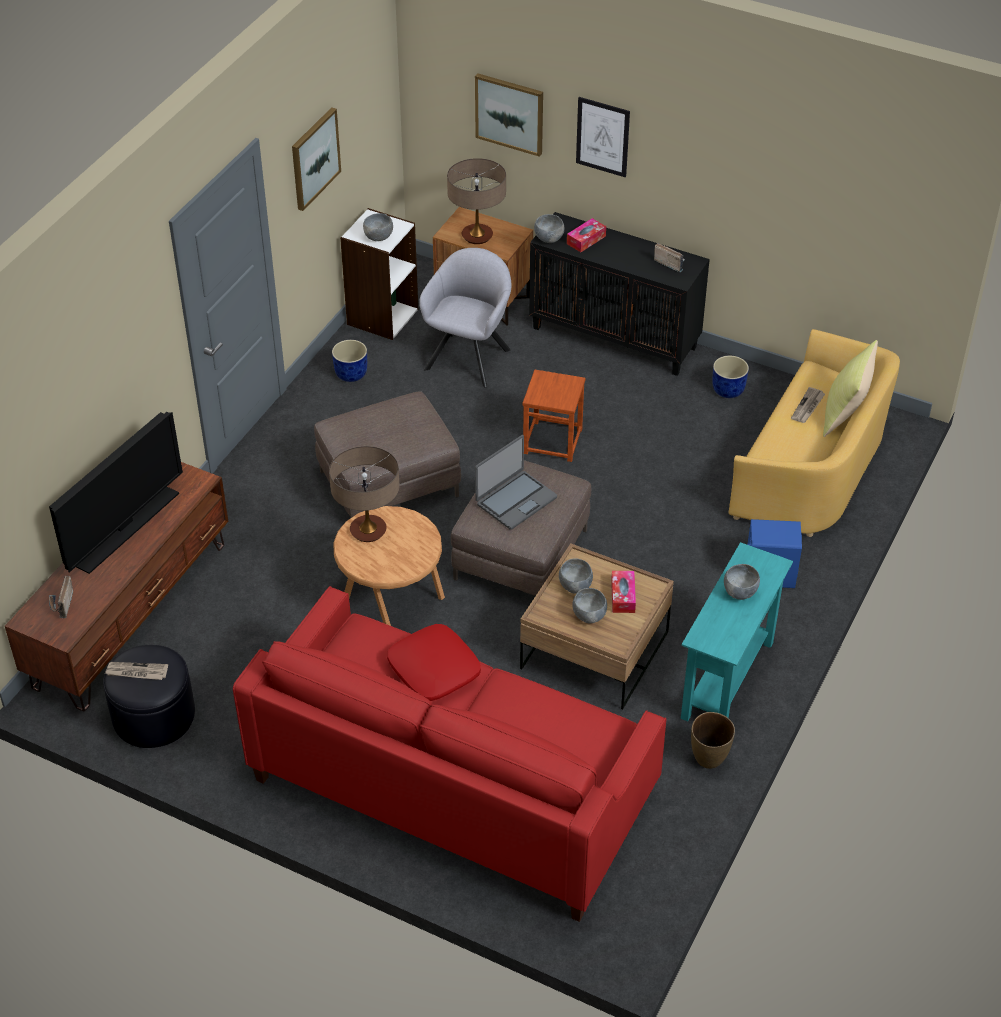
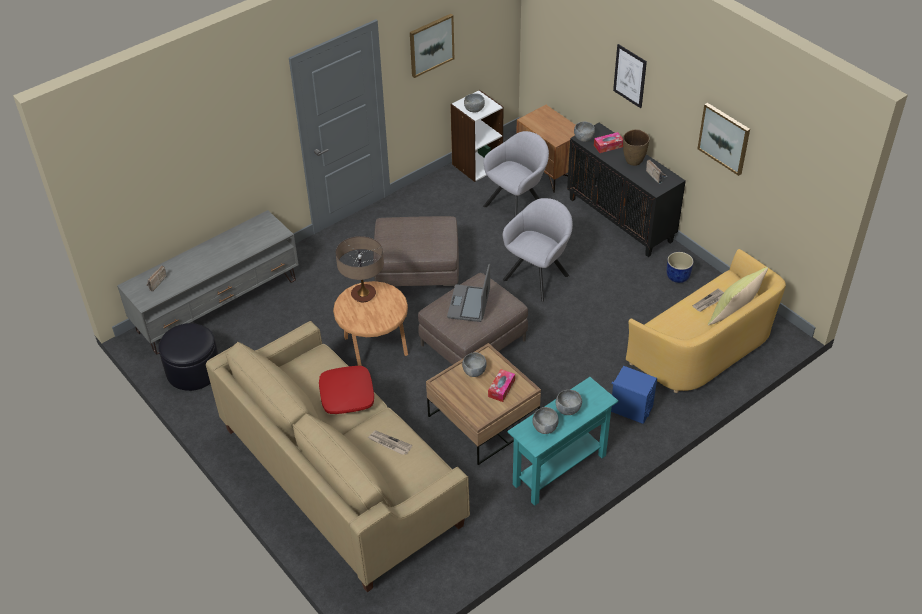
camera: 25 degrees right, 0 degrees up
brown tv stand [5,462,229,711] -> grey tv stand [117,210,299,355]
television [49,412,183,574] -> none
newspaper [104,662,168,680] -> newspaper moved to [368,430,412,455]
red sofa [233,586,666,922] -> beige sofa [206,321,470,592]
blue planter [332,340,367,382] -> none
table lamp [447,158,506,244] -> none
picture [475,73,543,157] -> picture moved to [697,103,750,176]
laptop [475,435,557,530] -> laptop turned 120 degrees clockwise [447,264,490,322]
brown stool [522,370,586,462] -> grey armchair [503,198,573,302]
grey bowl [572,588,607,623] -> grey bowl moved to [532,407,559,434]
brown vase [691,712,735,769] -> brown vase moved to [623,129,650,166]

